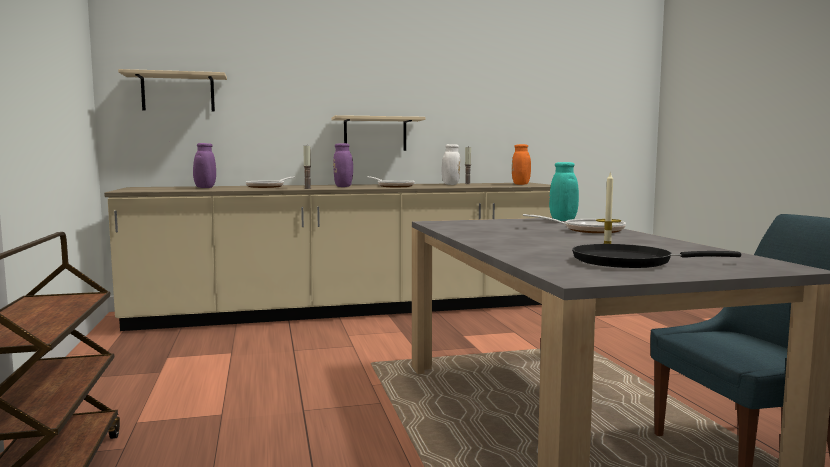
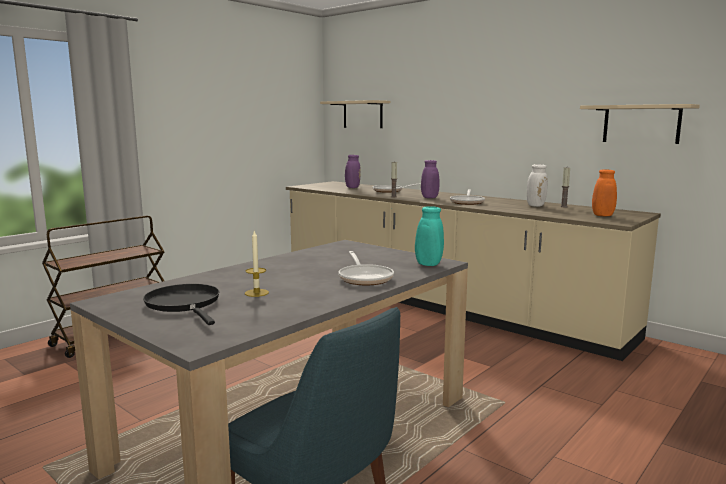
camera: 55 degrees right, 5 degrees up
beige shelf [332,115,426,151] -> beige shelf moved to [580,104,700,144]

